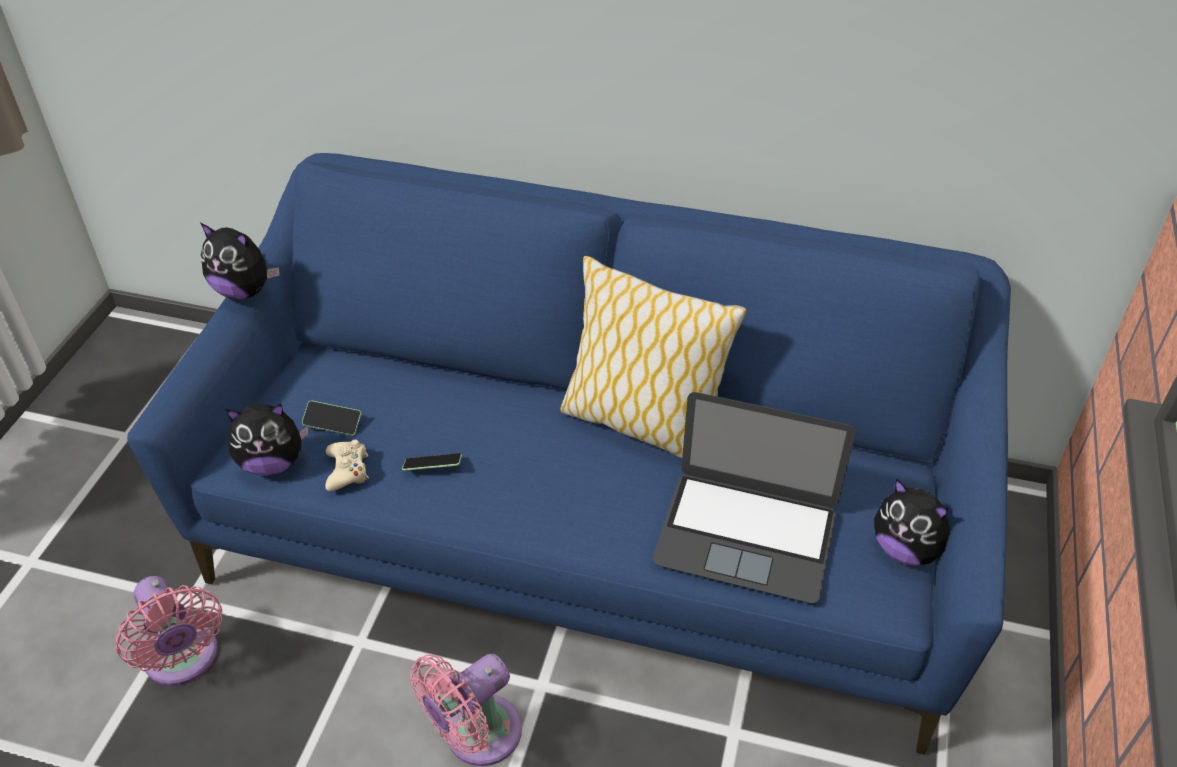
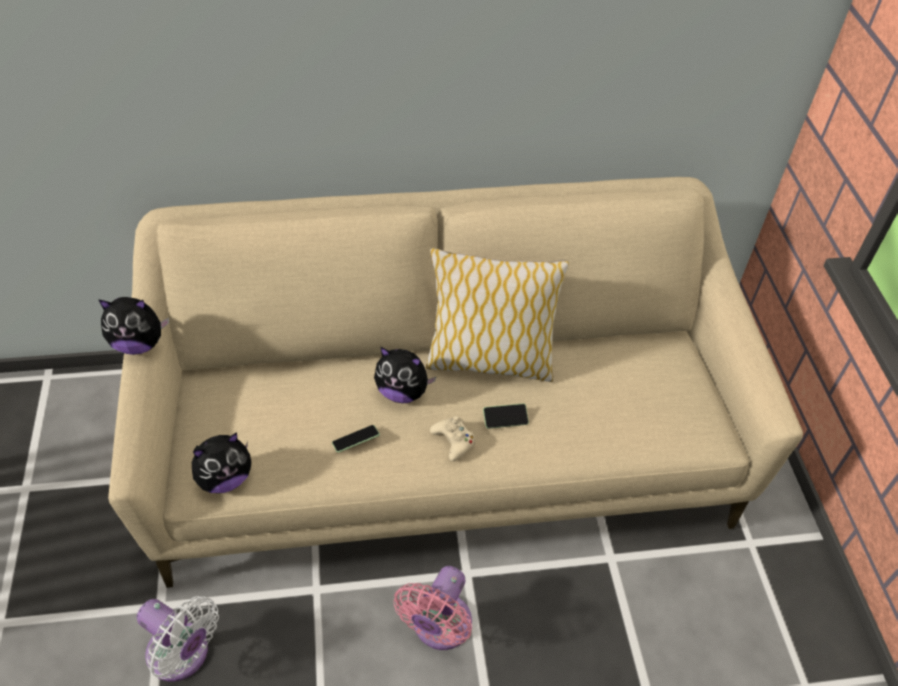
camera: 25 degrees left, 5 degrees up
pink fan [116,576,222,686] -> white fan [137,596,219,682]
blue sofa [127,153,1011,754] -> beige sofa [108,177,803,588]
phone [302,401,361,436] -> phone moved to [483,403,529,429]
beige game controller [325,440,369,491] -> beige game controller moved to [430,416,475,462]
laptop [653,392,856,604] -> none
plush toy [874,478,950,566] -> plush toy moved to [374,347,436,403]

